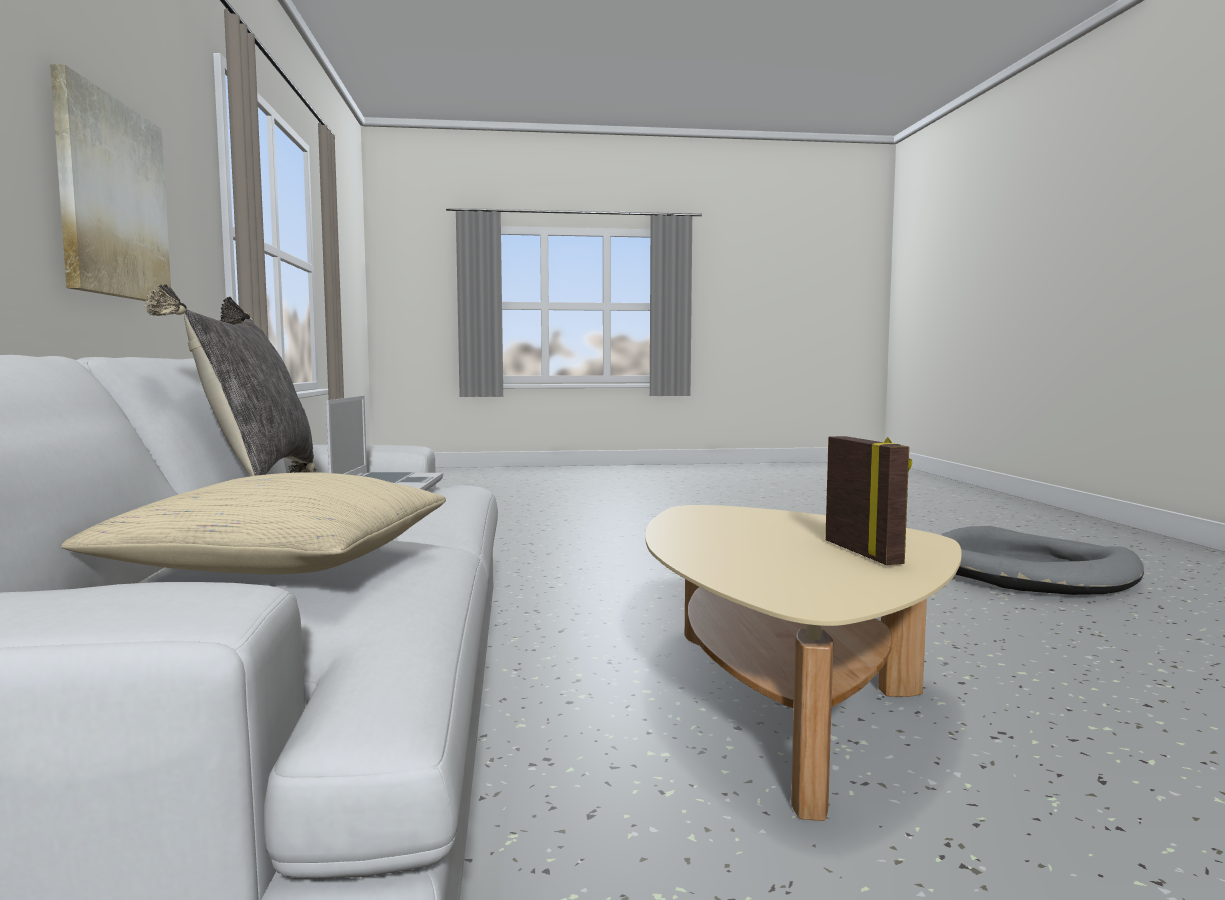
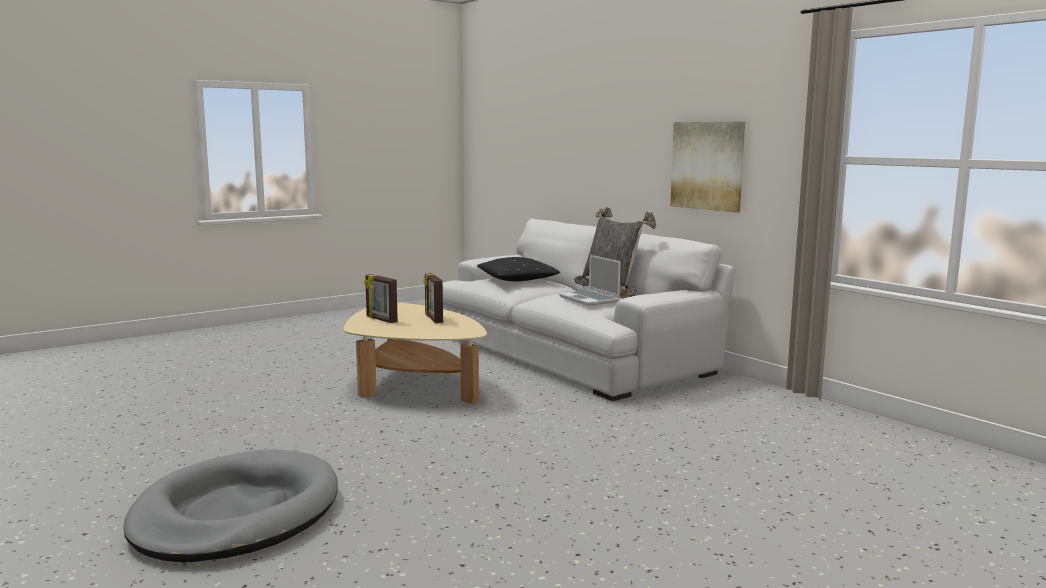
camera: 150 degrees right, 5 degrees up
beige pillow [61,472,446,574] -> black pillow [477,257,560,281]
none -> picture frame [423,273,443,323]

